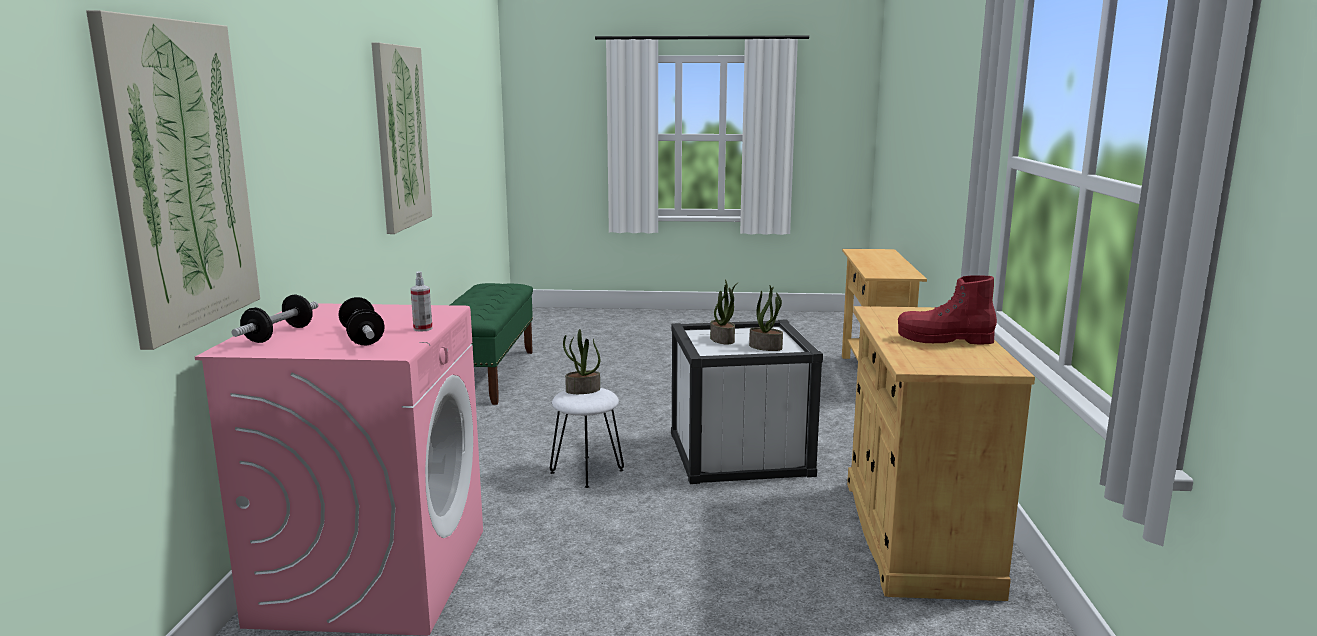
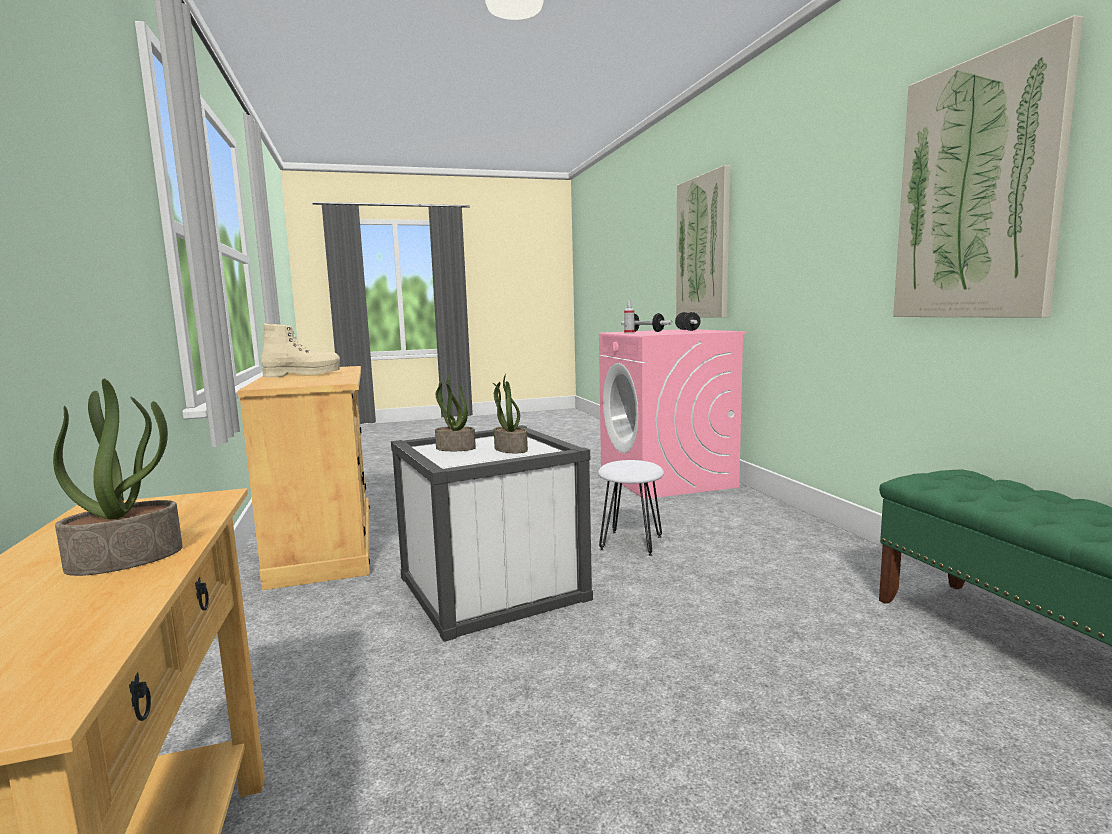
camera: 160 degrees right, 5 degrees down
potted plant [563,329,600,394] -> potted plant moved to [53,379,183,576]
red boot [898,275,997,345] -> beige boot [261,323,340,377]

